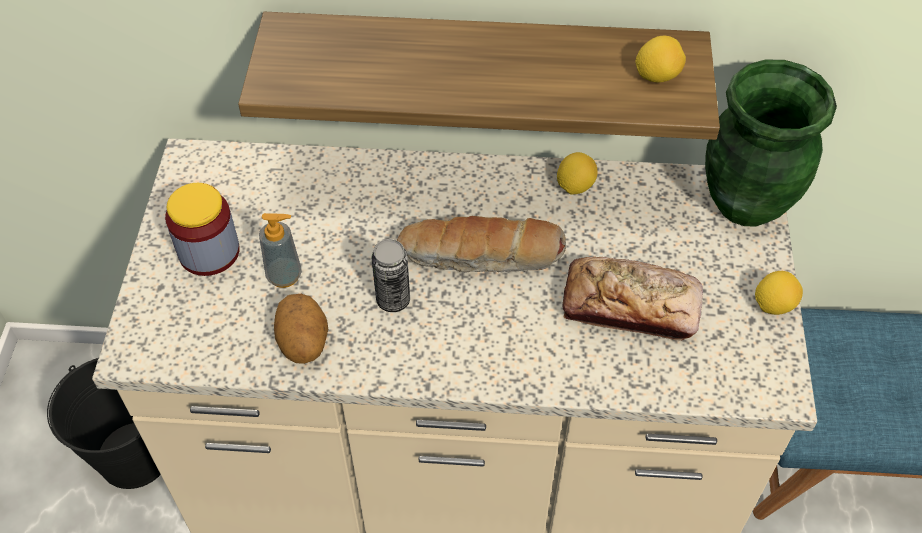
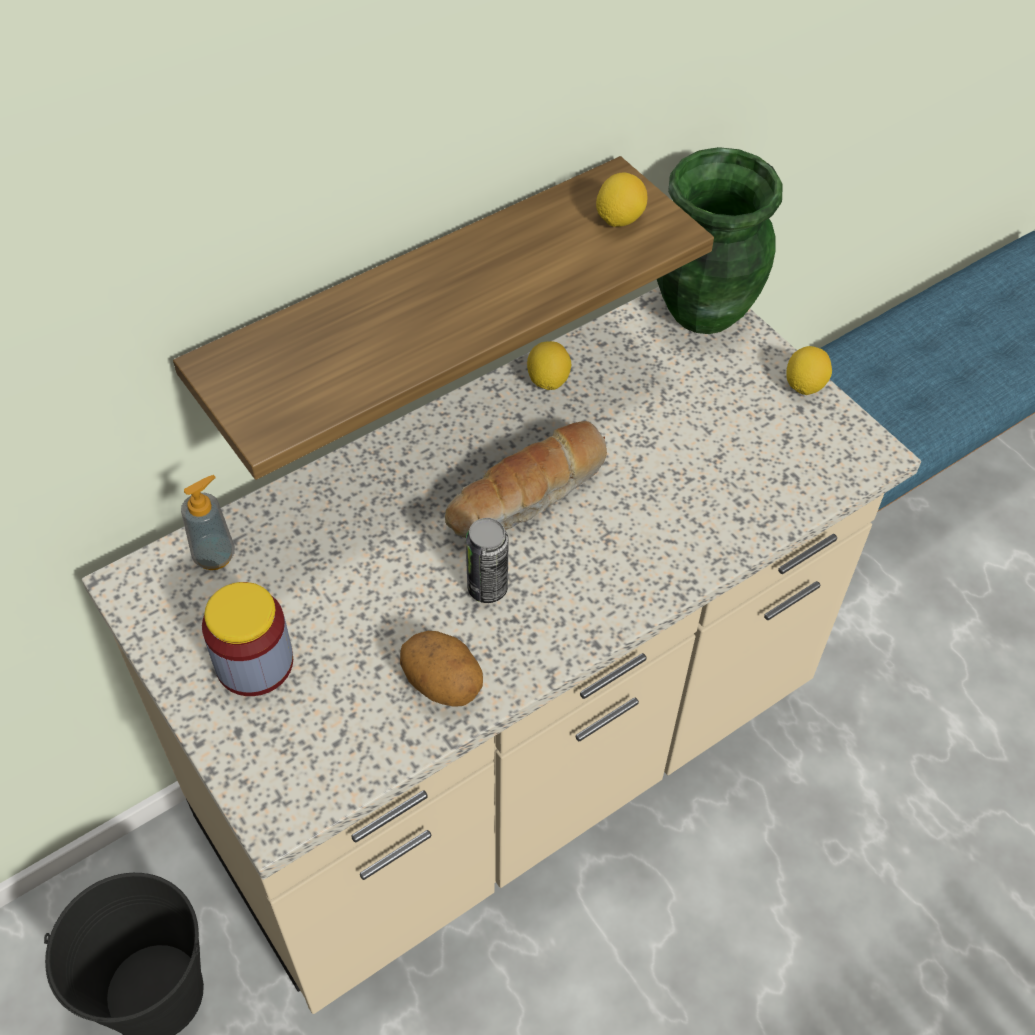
camera: 40 degrees left, 0 degrees up
soap dispenser [259,213,302,288] -> soap dispenser moved to [181,475,235,570]
bread [563,257,703,341] -> none

